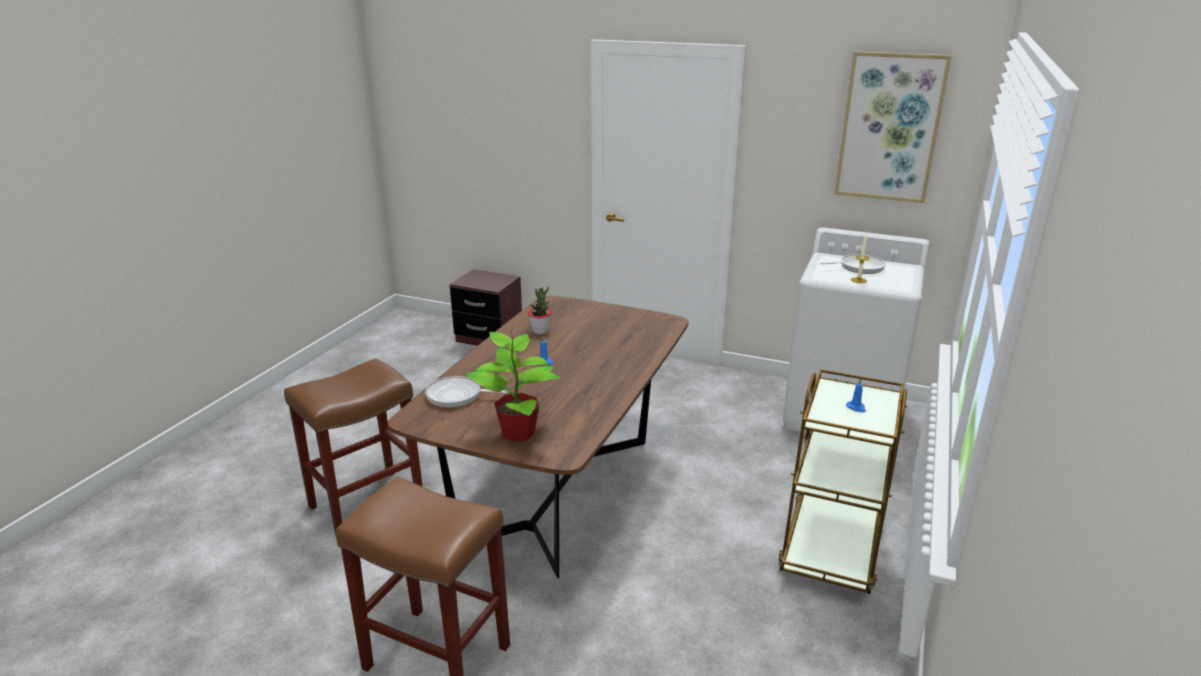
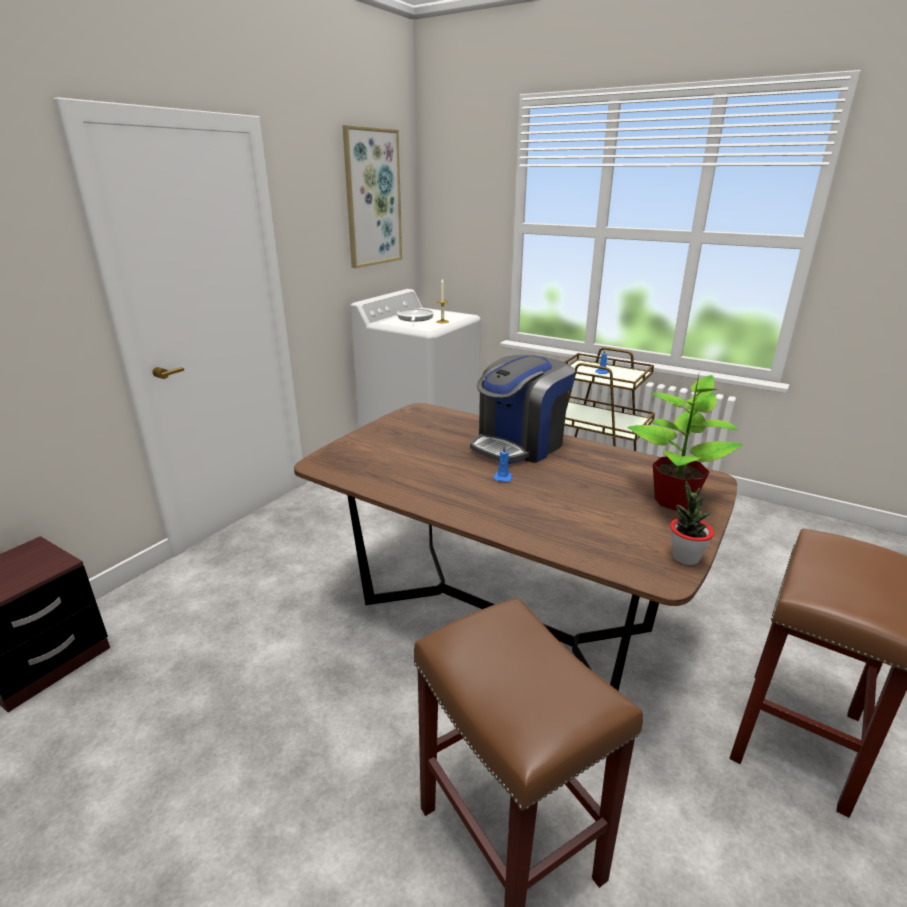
camera: 80 degrees left, 0 degrees up
frying pan [425,376,508,408] -> none
potted plant [528,286,552,334] -> potted plant moved to [670,481,714,565]
none -> coffee machine [470,355,575,464]

